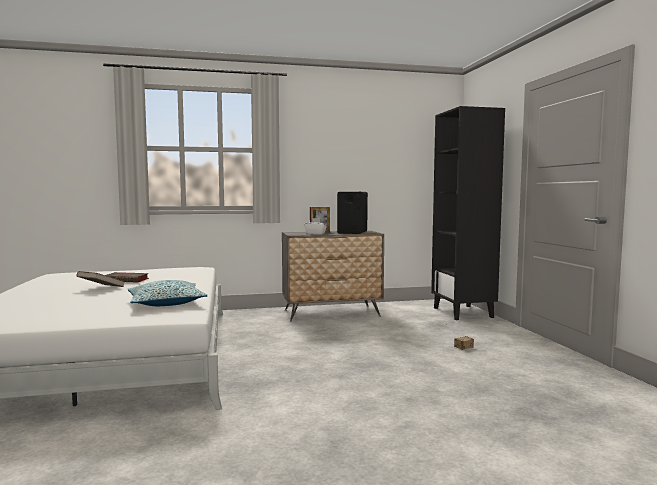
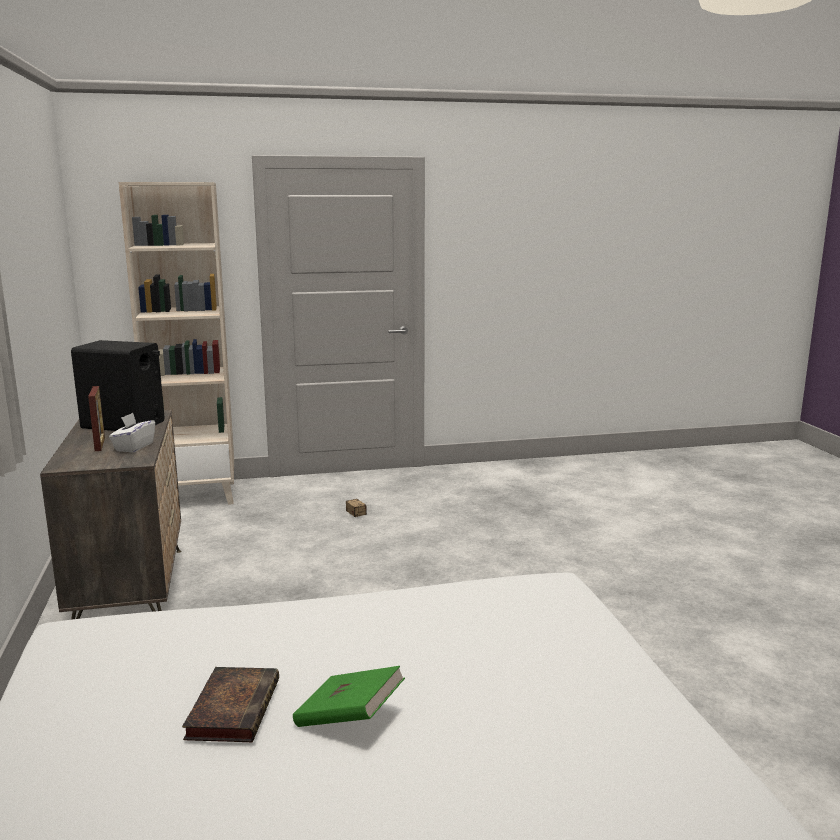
camera: 90 degrees left, 10 degrees up
brown book [76,271,124,287] -> green book [293,666,405,727]
pillow [128,280,208,306] -> none
black bookcase [431,106,505,320] -> beige bookcase [119,182,234,505]

